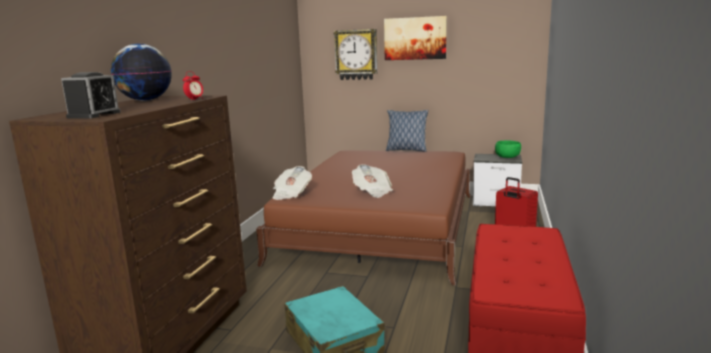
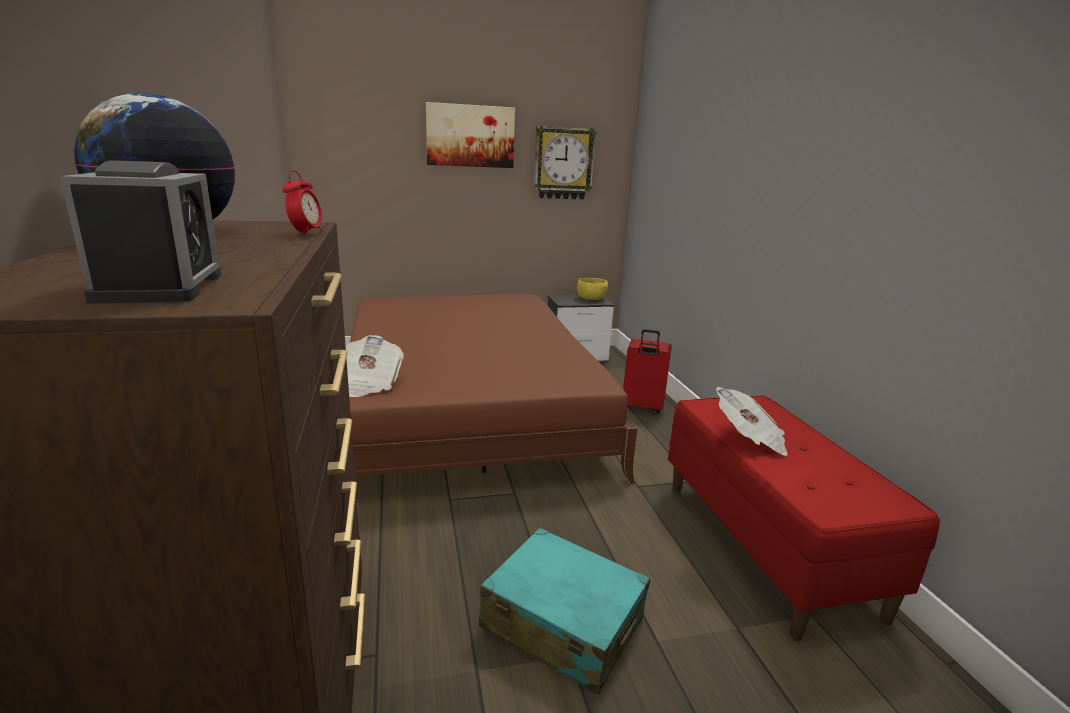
camera: 30 degrees left, 5 degrees up
wall clock [334,29,377,80] -> wall clock moved to [534,126,597,199]
newspaper [352,164,393,198] -> newspaper moved to [716,387,788,456]
pillow [386,110,428,152] -> none
green bowl [495,141,521,158] -> yellow bowl [577,278,608,300]

